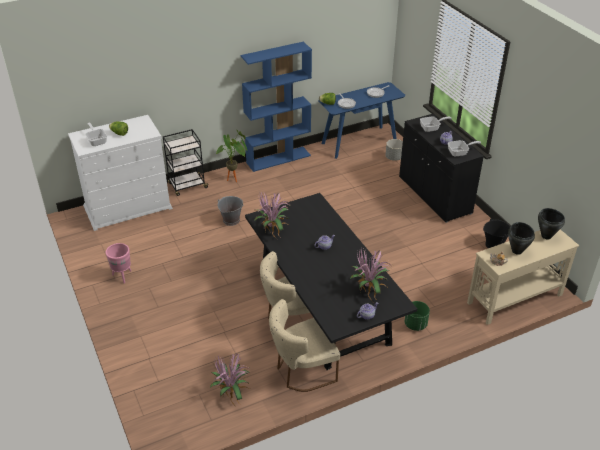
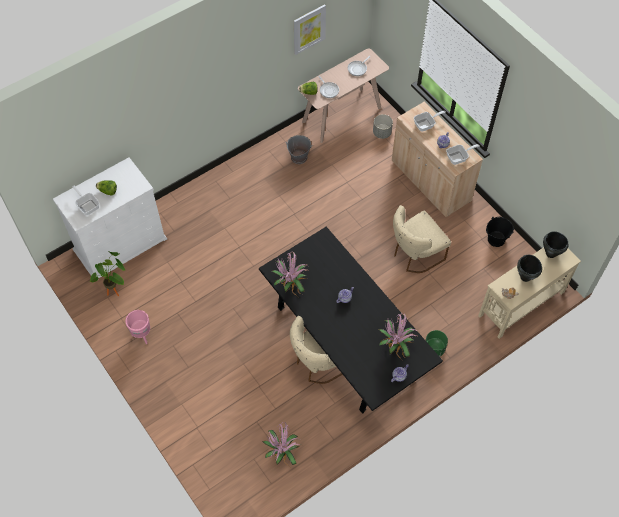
camera: 10 degrees left, 20 degrees up
black cart [163,129,210,196] -> none
potted plant [216,130,248,182] -> potted plant moved to [90,251,126,296]
grey bucket [217,196,244,226] -> grey bucket moved to [286,135,313,164]
blue bookcase [240,42,312,172] -> none
beige chair [269,299,340,392] -> beige chair moved to [393,205,451,273]
blue console table [318,82,405,159] -> beige console table [298,48,389,143]
black cabinet [399,114,484,223] -> beige cabinet [392,102,483,217]
none -> picture [294,4,326,55]

